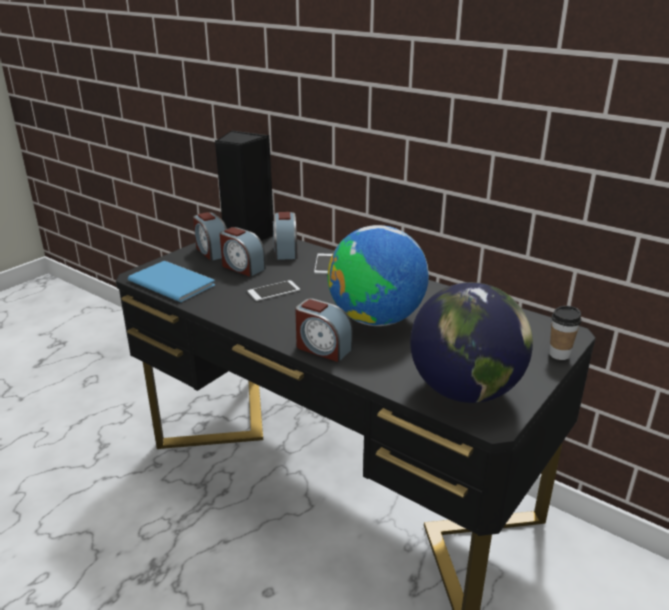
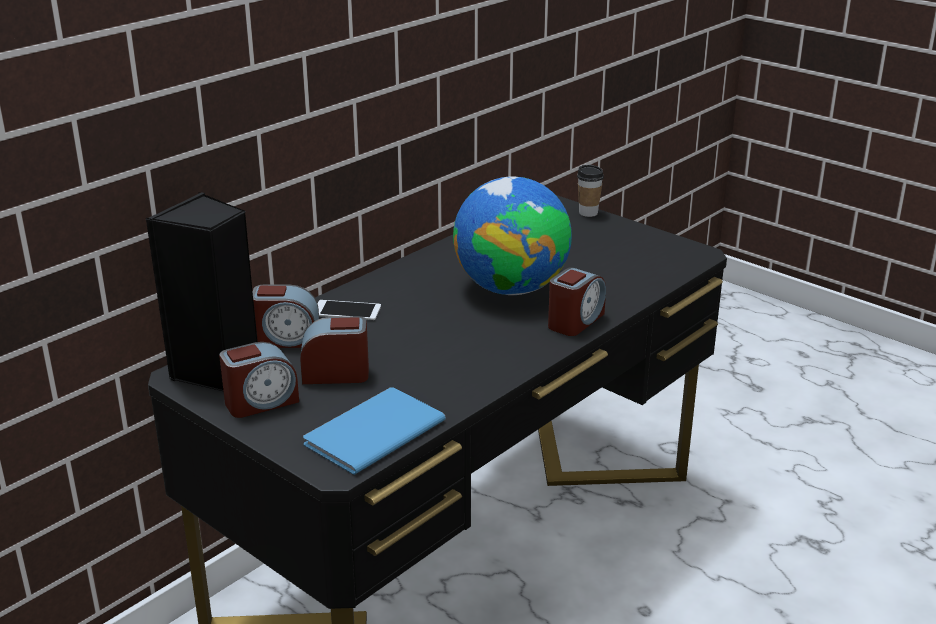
camera: 85 degrees left, 0 degrees up
alarm clock [220,227,266,277] -> alarm clock turned 135 degrees counterclockwise [300,316,369,384]
phone [248,280,300,301] -> none
globe [410,282,533,403] -> none

